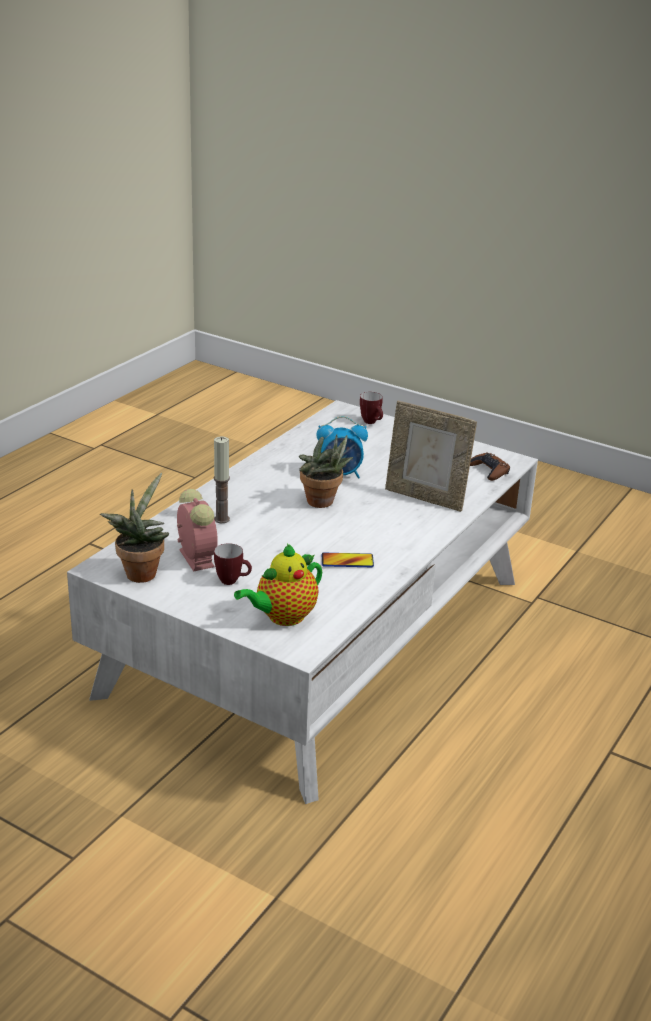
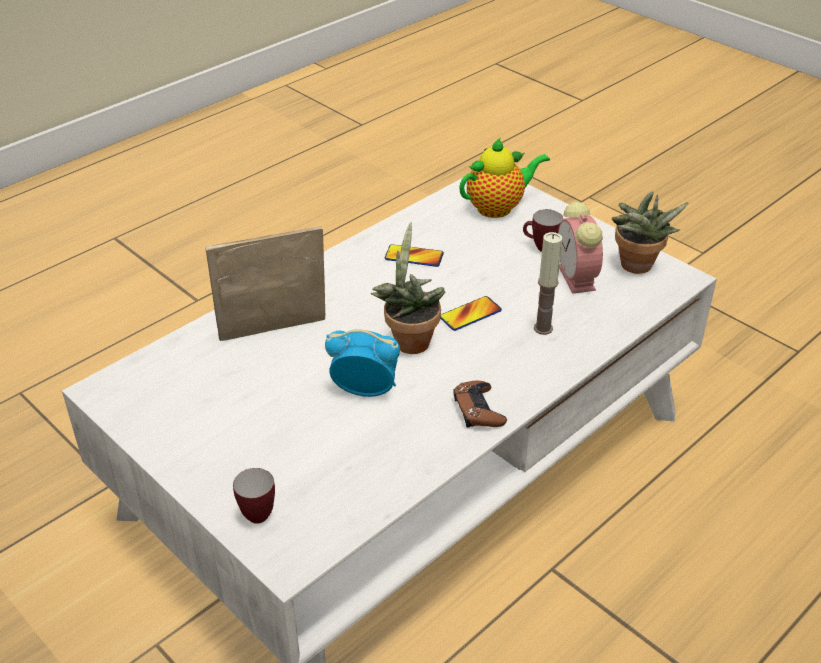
camera: 165 degrees left, 10 degrees up
picture frame [385,401,477,512] -> picture frame turned 60 degrees counterclockwise [205,226,325,341]
brown game controller [470,452,510,481] -> brown game controller moved to [453,381,507,428]
none -> phone [440,296,502,331]

